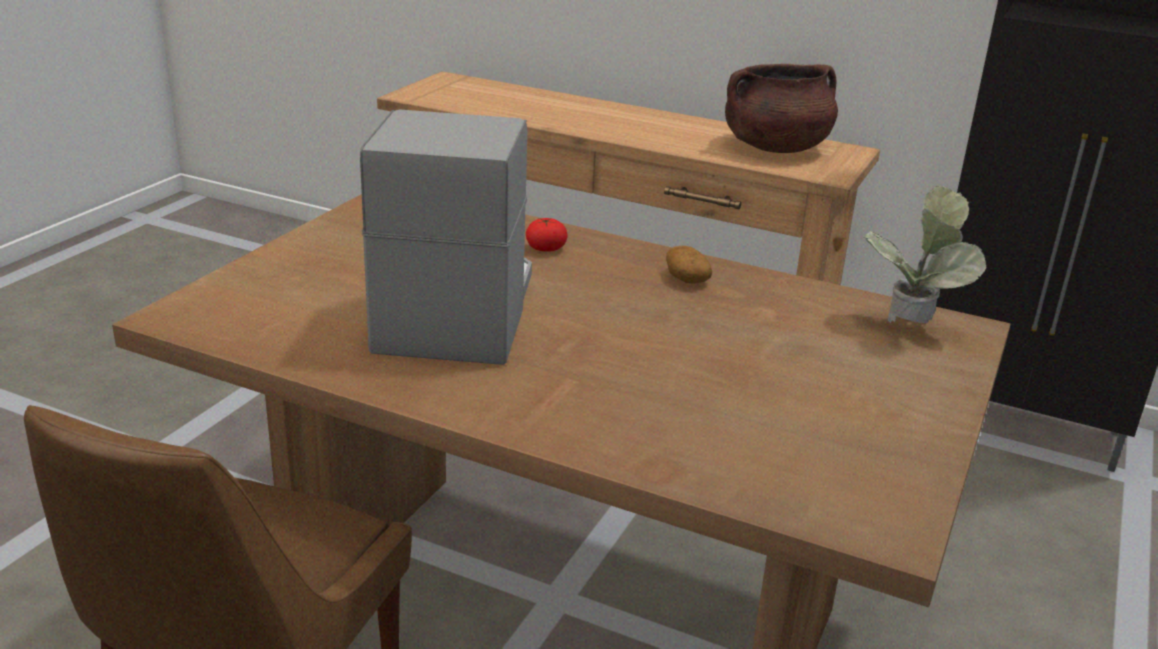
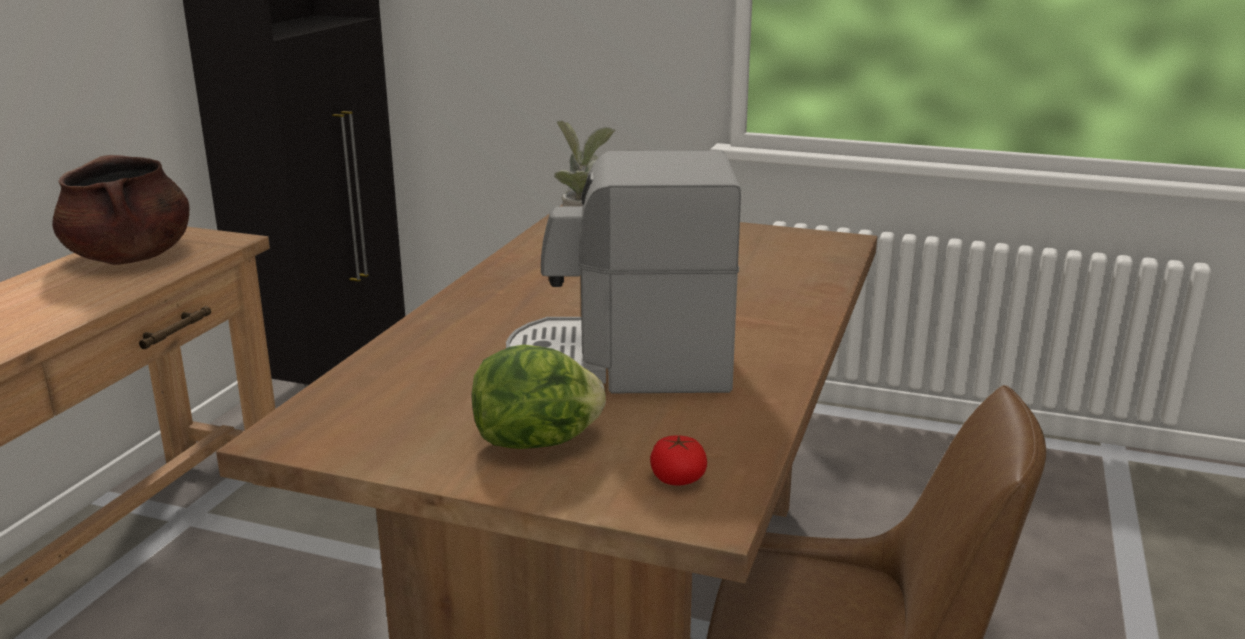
camera: 95 degrees left, 5 degrees down
tomato [526,218,567,252] -> tomato moved to [650,435,707,486]
potato [666,246,712,284] -> none
none -> lettuce [472,345,606,449]

